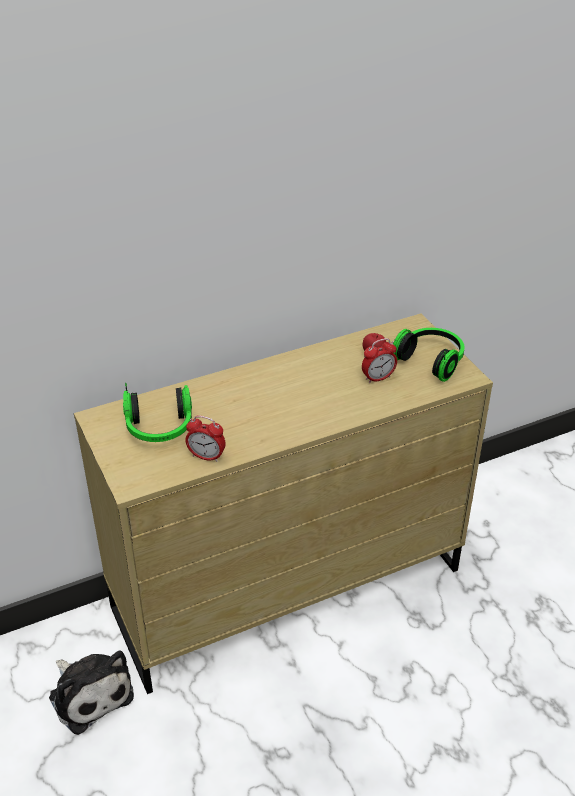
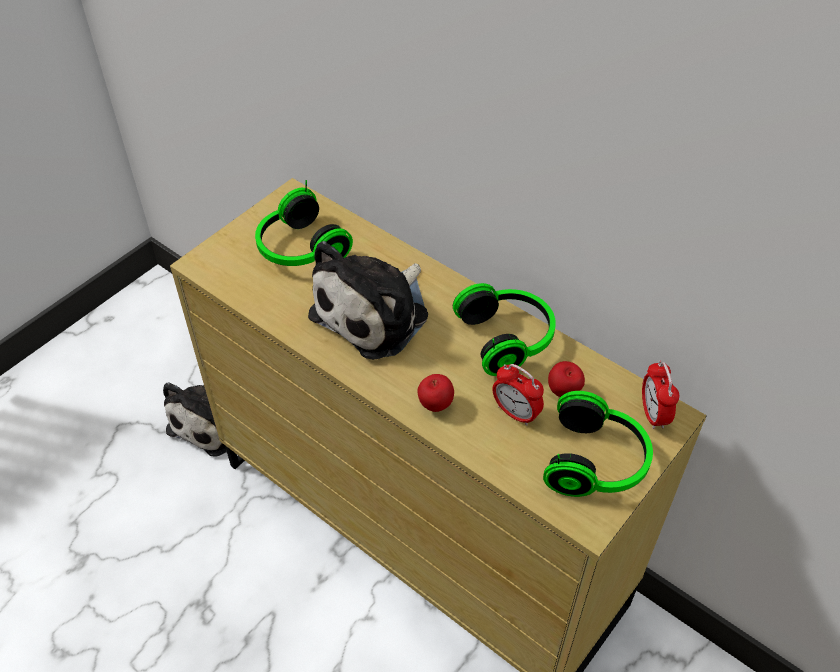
camera: 65 degrees right, 10 degrees up
alarm clock [186,416,226,462] -> alarm clock moved to [642,361,679,429]
none -> plush toy [308,241,428,360]
none -> apple [418,374,454,412]
none -> headphones [453,283,556,376]

